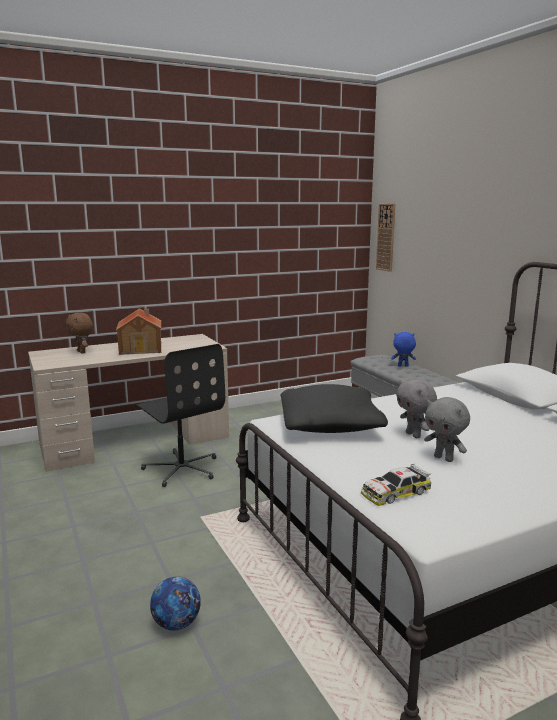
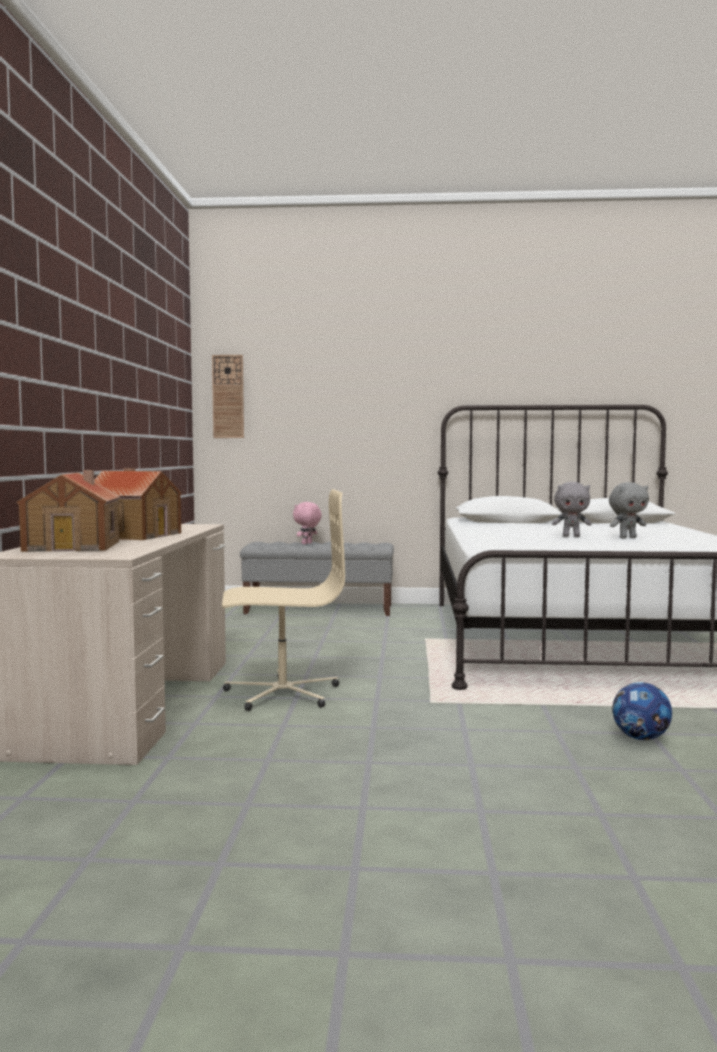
camera: 60 degrees left, 10 degrees down
brown plush toy [66,313,93,354] -> toy house [17,470,120,552]
black office chair [136,344,225,487] -> beige office chair [222,489,345,711]
black pillow [280,384,388,433] -> none
toy car [361,464,431,506] -> none
blue plush toy [391,332,416,367] -> pink plush toy [293,502,322,544]

